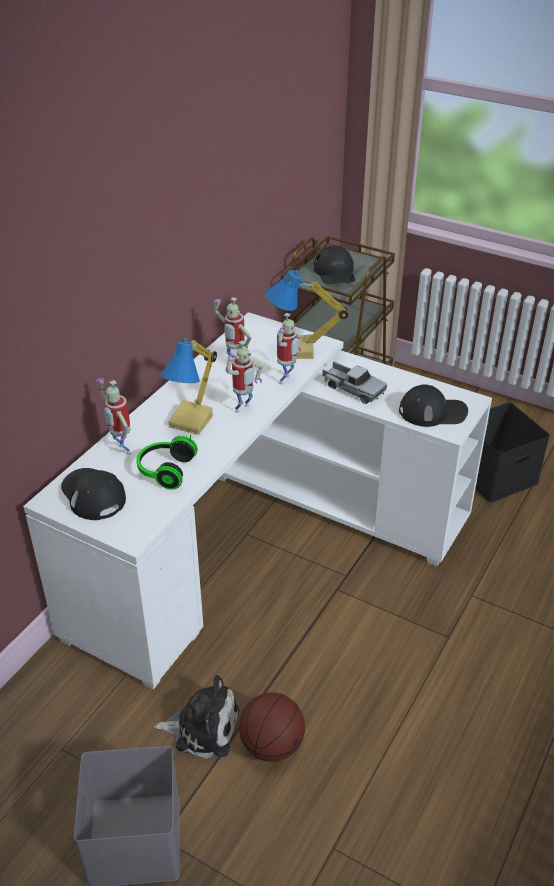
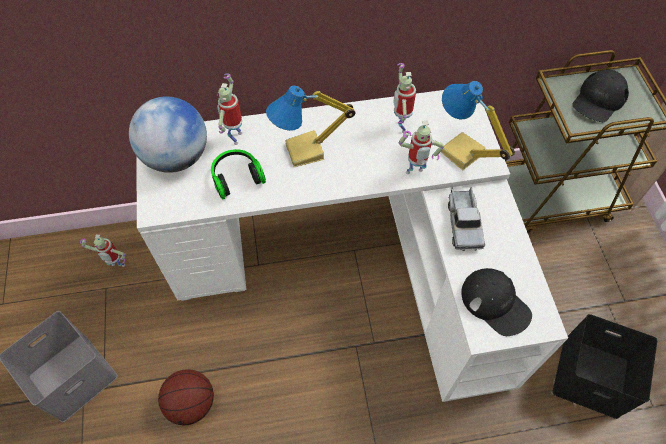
camera: 50 degrees right, 20 degrees up
black cap [61,468,126,520] -> globe [129,96,207,173]
plush toy [154,675,239,758] -> none
toy robot [225,341,262,413] -> toy robot moved to [80,235,126,267]

